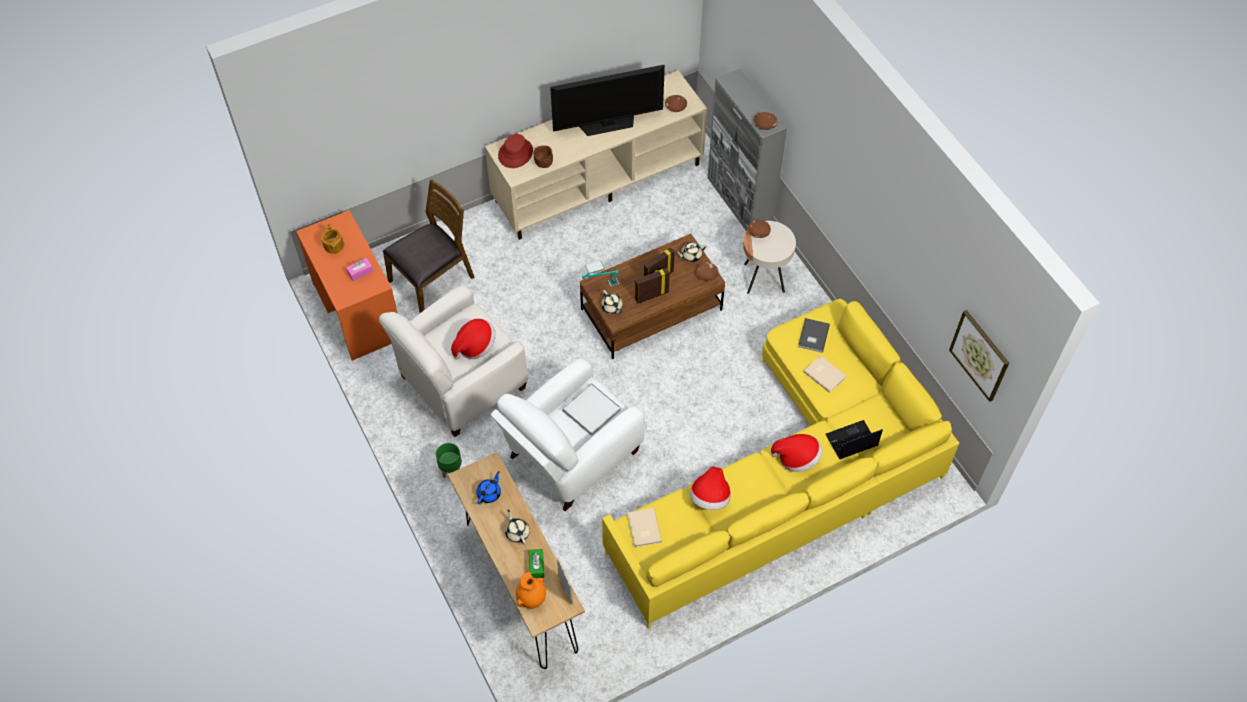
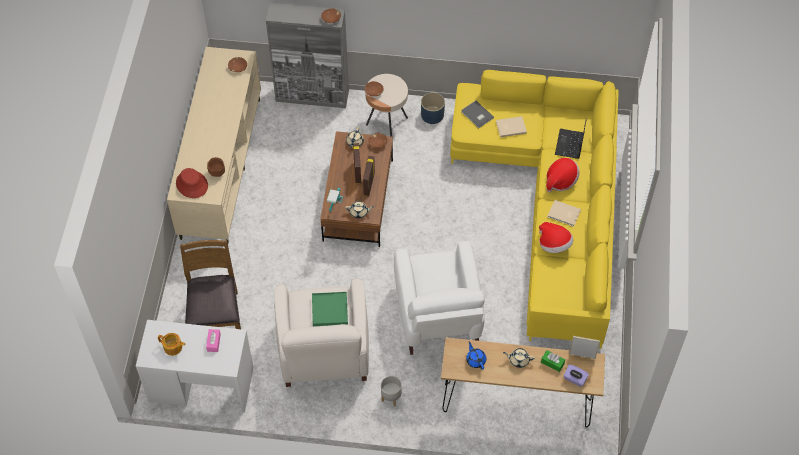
camera: 55 degrees left, 0 degrees up
orange desk [296,210,398,361] -> white desk [136,320,254,413]
green planter [436,443,462,478] -> grey planter [381,376,402,406]
hat [451,318,496,359] -> green tray [312,292,348,326]
orange vase [516,572,546,609] -> purple tissue box [564,364,589,387]
television [550,65,665,136] -> none
white tray [562,383,621,436] -> none
beige book [628,508,662,547] -> beige book moved to [548,200,581,227]
picture [949,310,1009,402] -> none
none -> blue planter [421,92,445,124]

